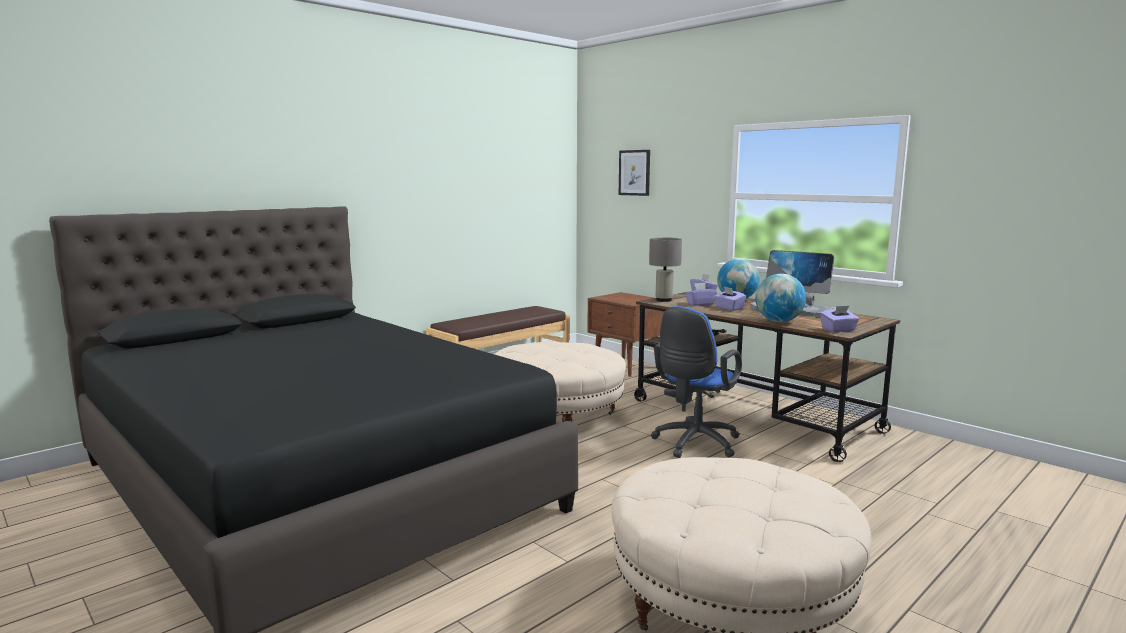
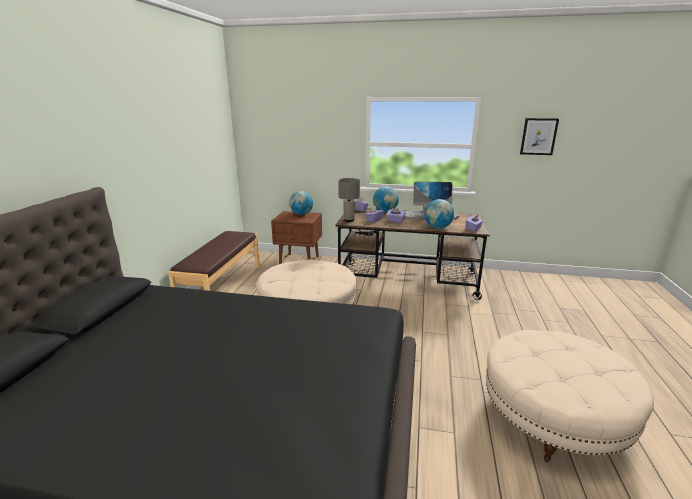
camera: 35 degrees left, 10 degrees up
picture [619,150,650,196] -> picture moved to [520,118,559,155]
blue office chair [651,306,742,458] -> none
none -> globe [289,191,313,215]

